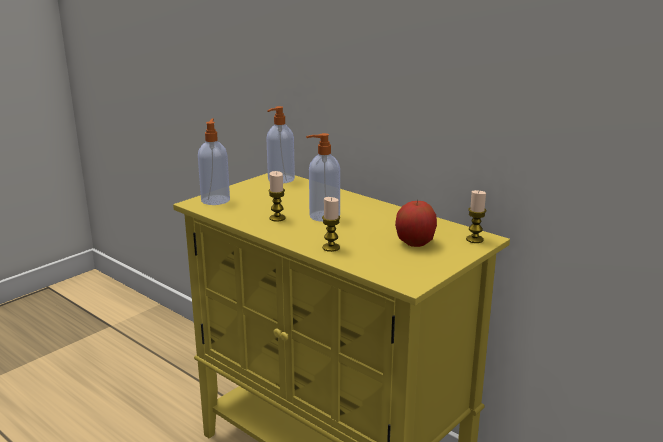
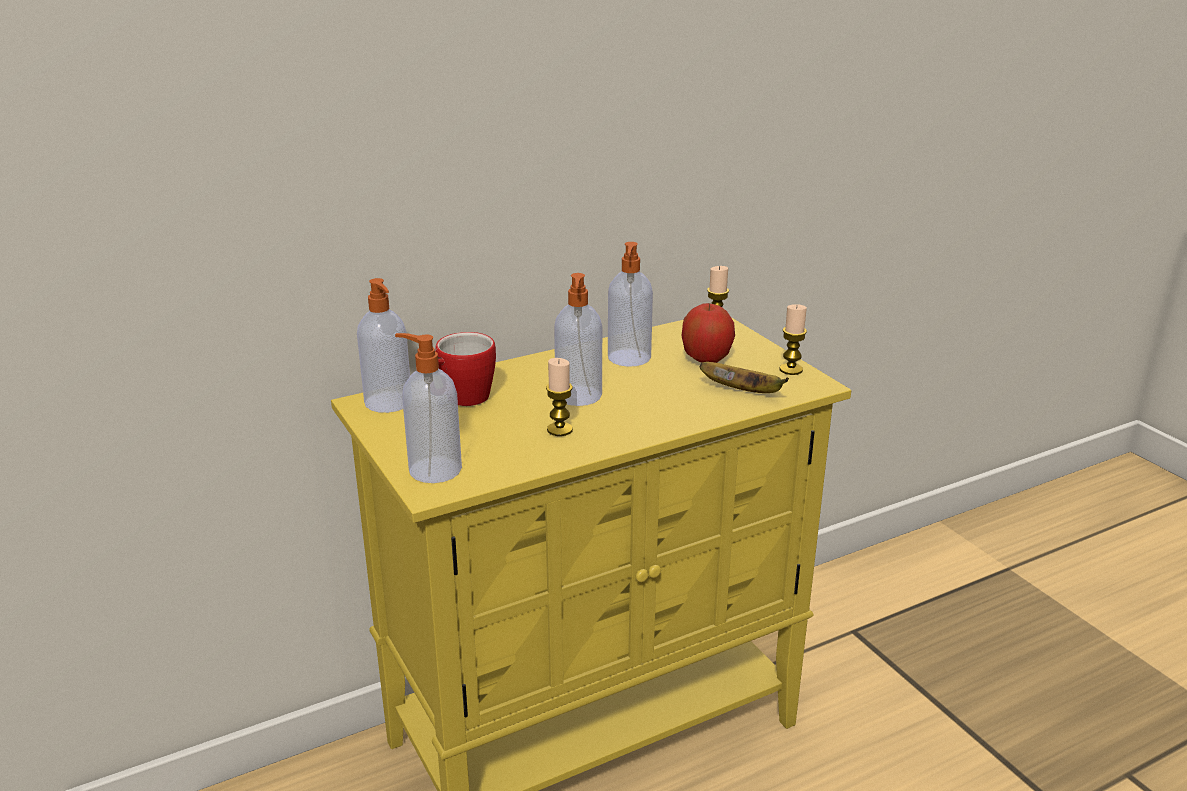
camera: 70 degrees left, 5 degrees up
candle [322,197,340,252] -> candle moved to [780,304,807,375]
none -> mug [435,332,496,406]
none -> soap dispenser [608,242,653,367]
none -> banana [700,362,789,393]

